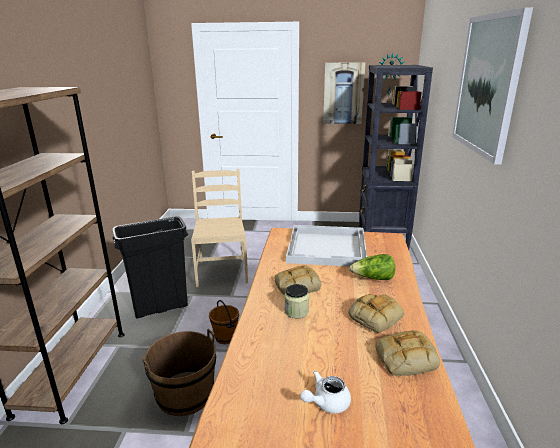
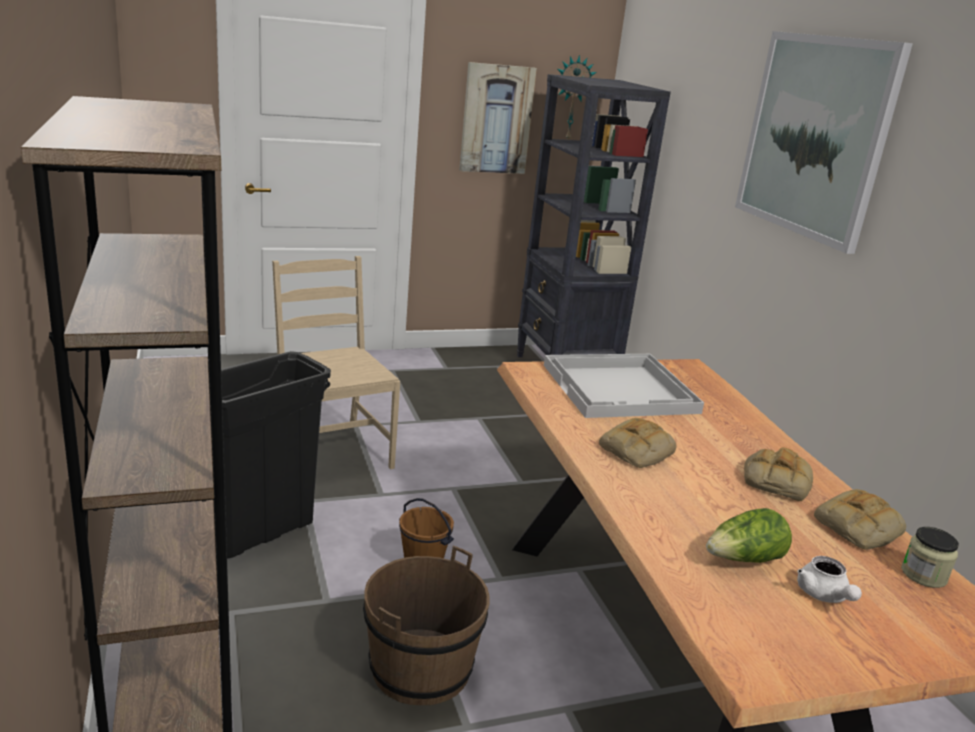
camera: 25 degrees left, 0 degrees up
jar [285,284,309,318] -> jar moved to [901,527,959,588]
white teapot [300,371,351,413] -> white teapot turned 45 degrees counterclockwise [797,556,862,603]
lettuce [349,254,395,280] -> lettuce moved to [706,508,792,563]

